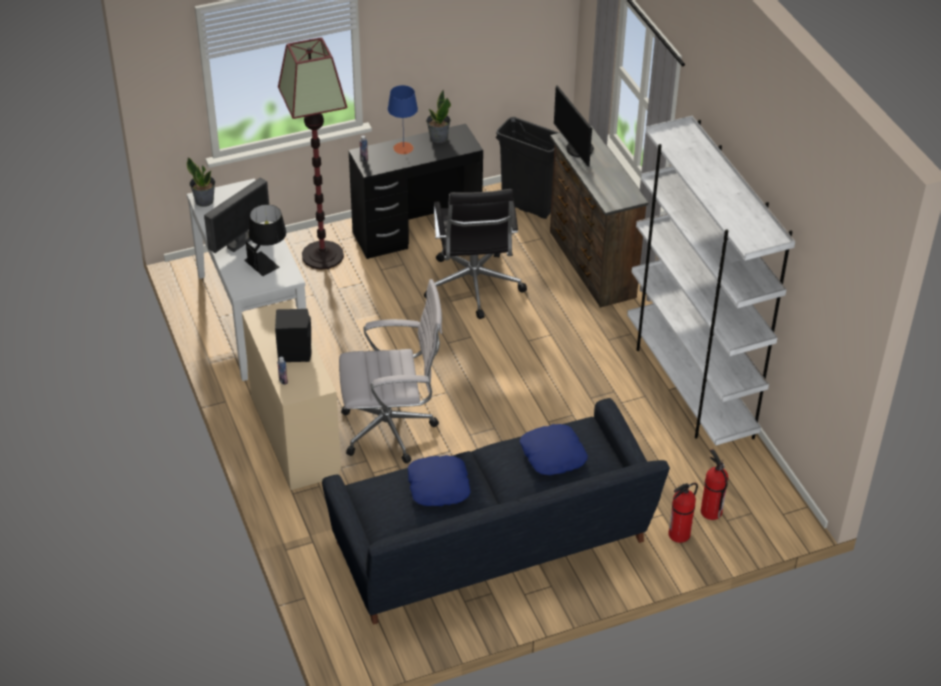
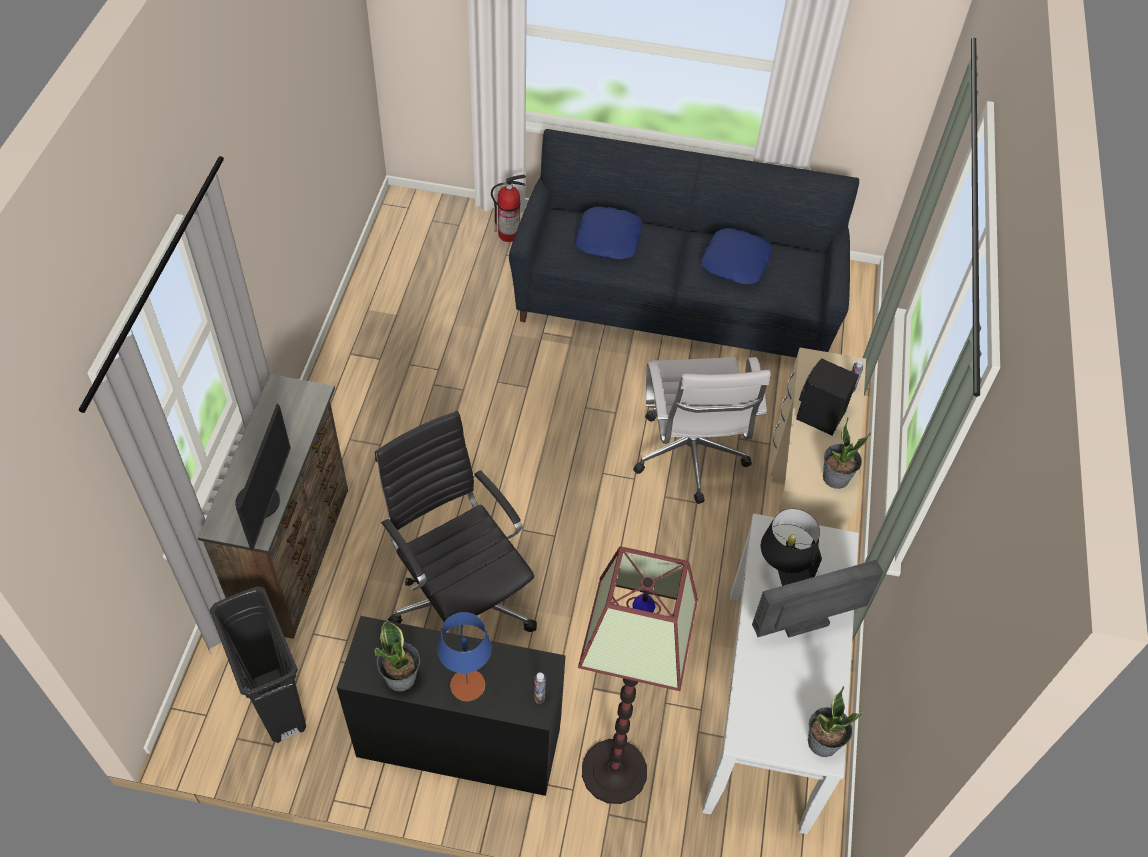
camera: 150 degrees left, 10 degrees up
white office chair [339,279,442,464] -> white office chair turned 120 degrees counterclockwise [633,357,771,504]
black office chair [424,189,527,319] -> black office chair turned 60 degrees counterclockwise [375,411,537,635]
white bookcase [627,116,795,446] -> none
fire extinguisher [701,449,728,520] -> none
none -> potted plant [823,418,871,489]

